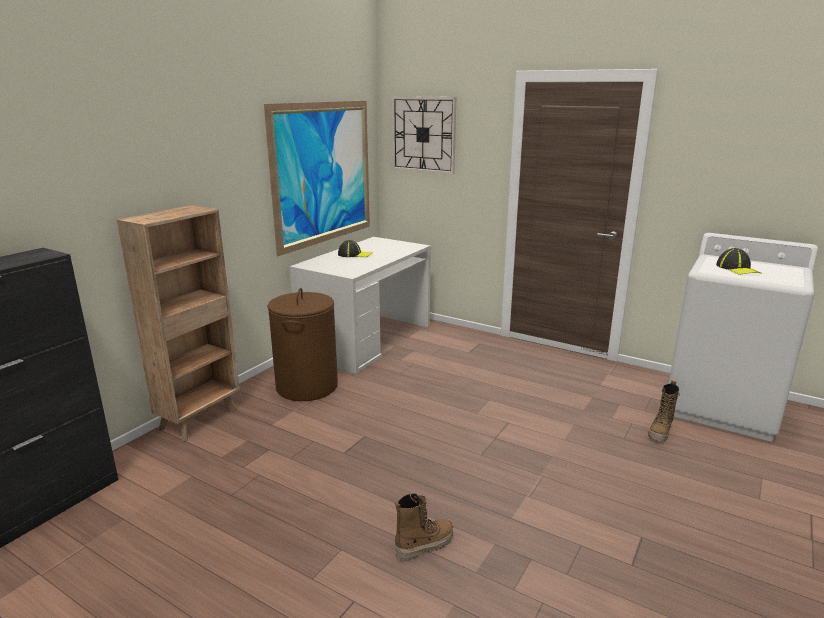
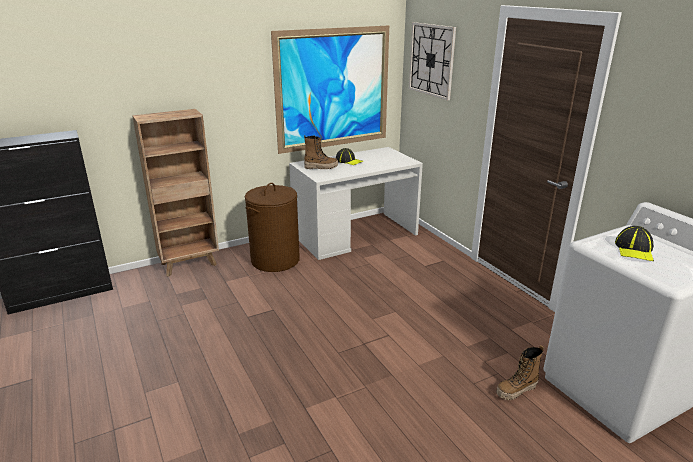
camera: 30 degrees right, 5 degrees up
boot [395,493,453,561] -> boot moved to [304,135,338,169]

